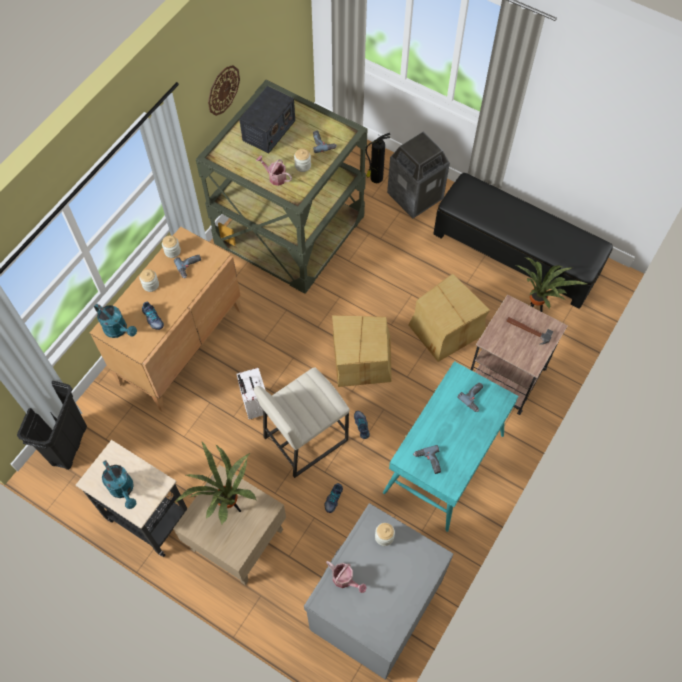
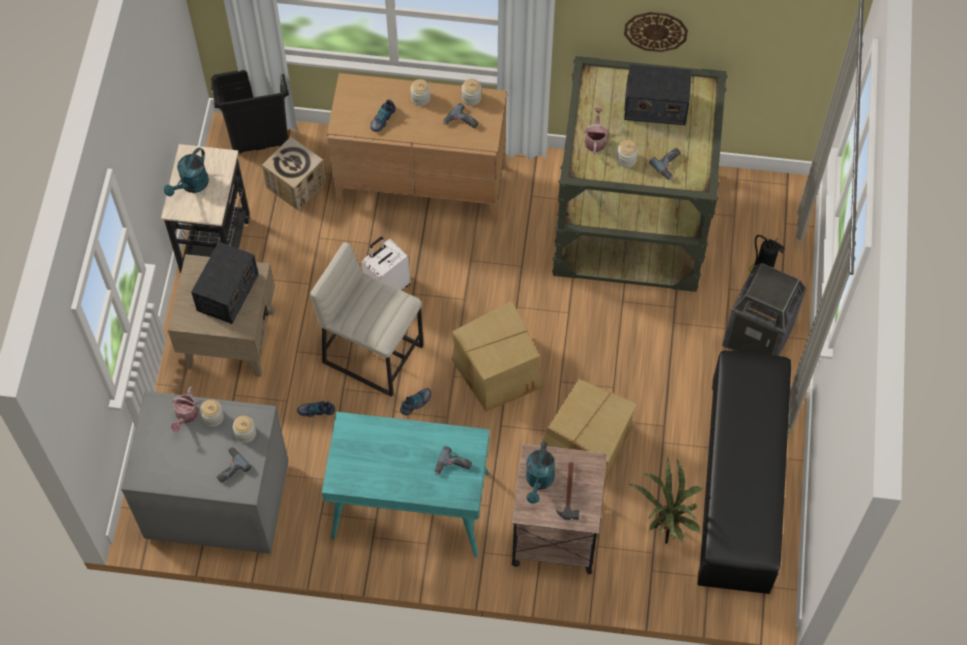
camera: 65 degrees right, 0 degrees up
turquoise watering can [94,304,137,338] -> turquoise watering can moved to [526,442,555,504]
potted plant [175,442,257,525] -> radio [191,242,258,324]
power drill [413,445,441,474] -> power drill moved to [217,447,251,483]
none -> jar [200,400,224,427]
none -> cardboard box [262,137,326,210]

